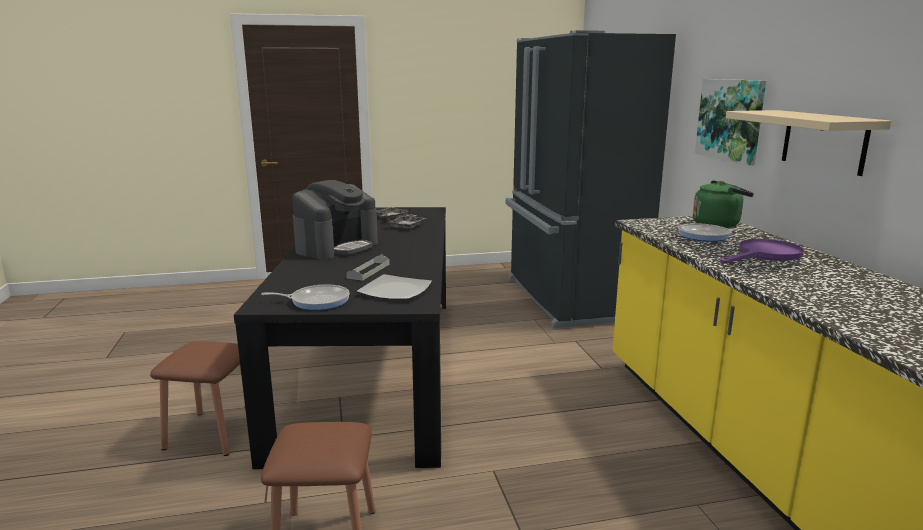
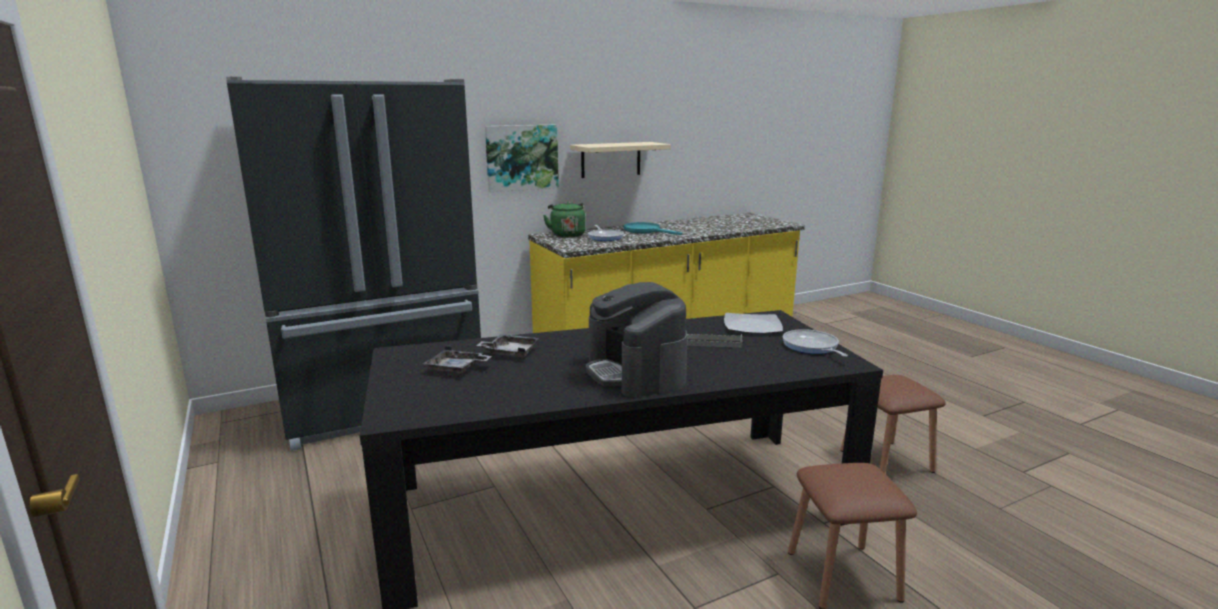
camera: 105 degrees left, 0 degrees up
coffee machine [293,180,378,260] -> coffee machine turned 135 degrees counterclockwise [586,282,687,398]
purple frying pan [720,239,804,264] -> turquoise frying pan [624,222,682,235]

